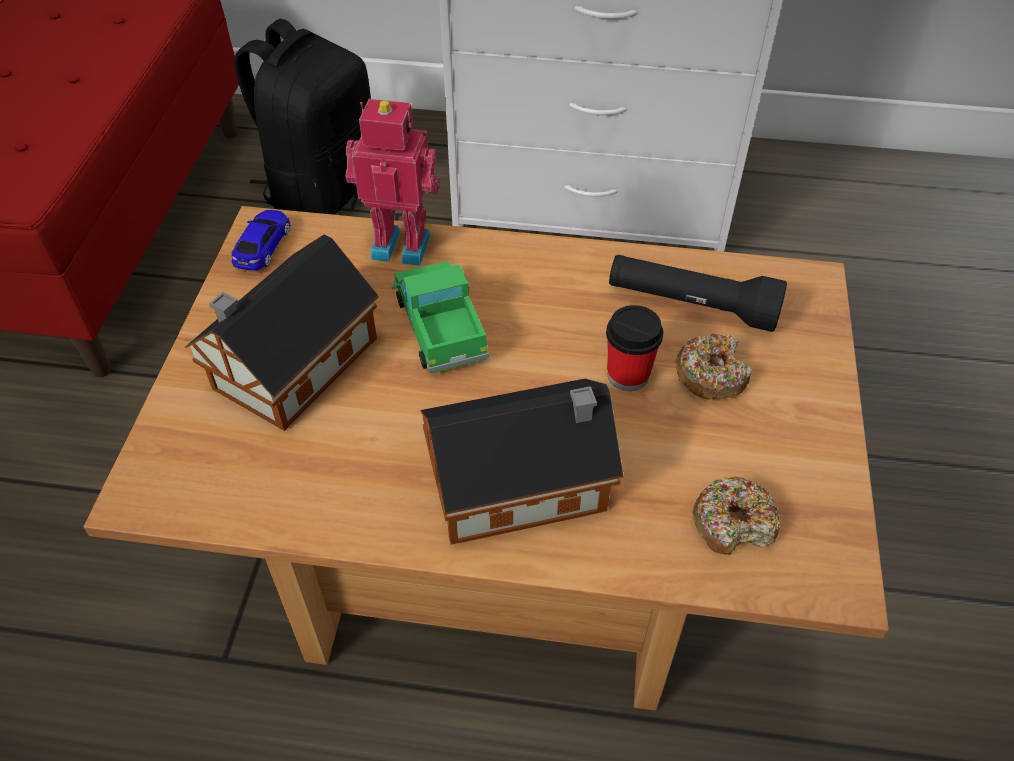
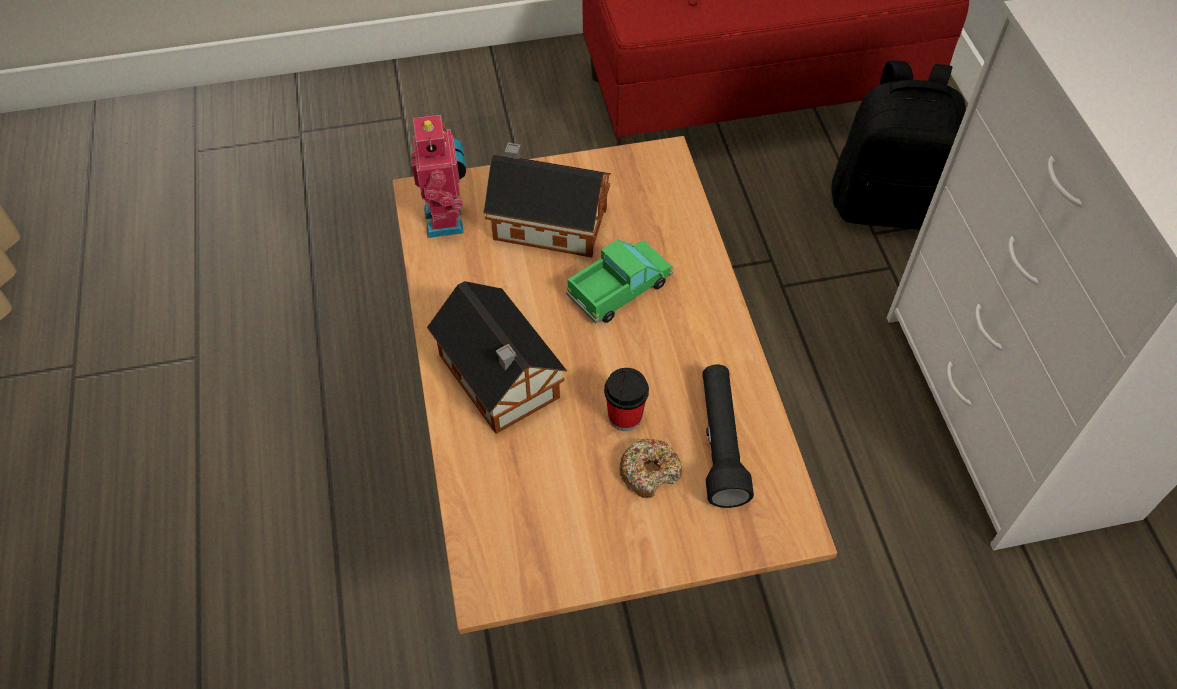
camera: 70 degrees right, 5 degrees up
toy car [232,210,291,272] -> none
toy robot [346,99,440,266] -> toy robot moved to [411,111,466,238]
donut [692,476,780,555] -> none

